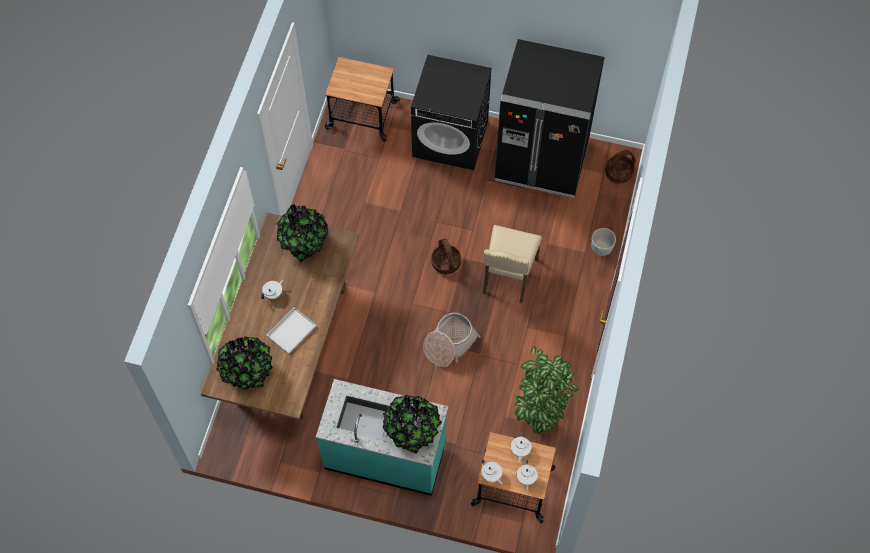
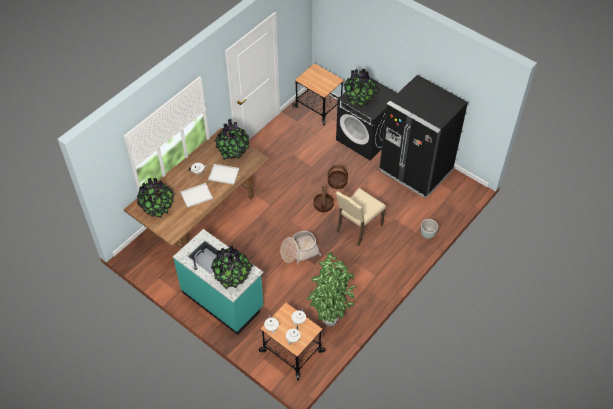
camera: 25 degrees right, 10 degrees down
basket [605,150,635,184] -> basket moved to [328,165,348,189]
none -> white tray [208,164,239,185]
none -> potted plant [344,69,379,107]

